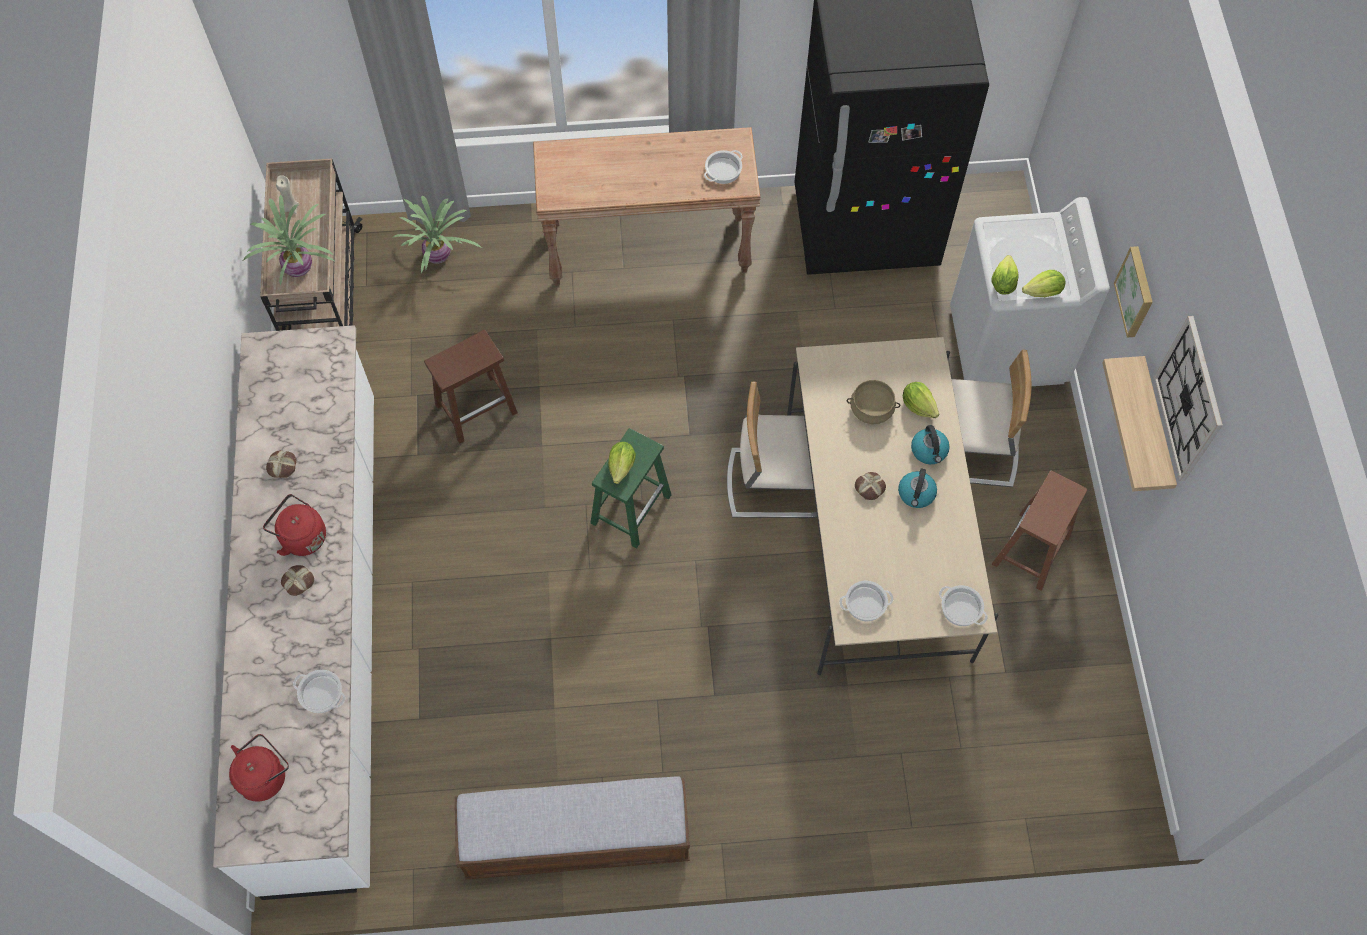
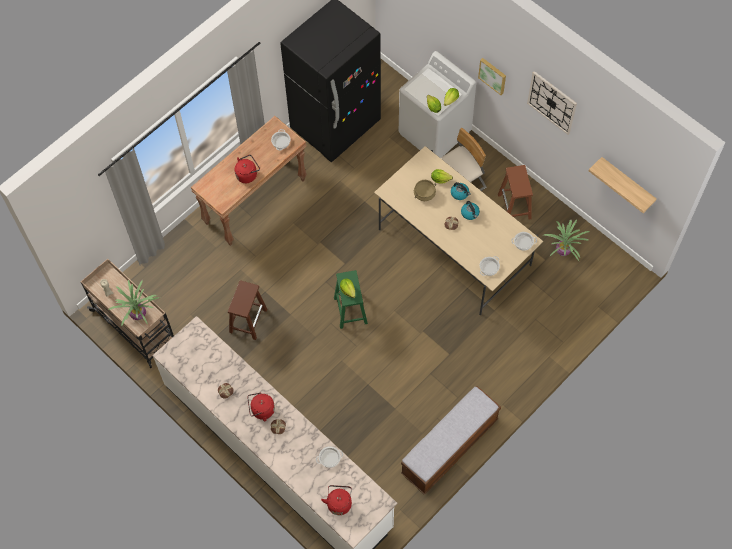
camera: 40 degrees left, 0 degrees up
potted plant [392,195,482,274] -> potted plant moved to [544,219,590,261]
beige chair [727,382,817,518] -> none
shelf [1103,356,1177,491] -> shelf moved to [589,157,657,213]
none -> red kettle [235,155,260,183]

